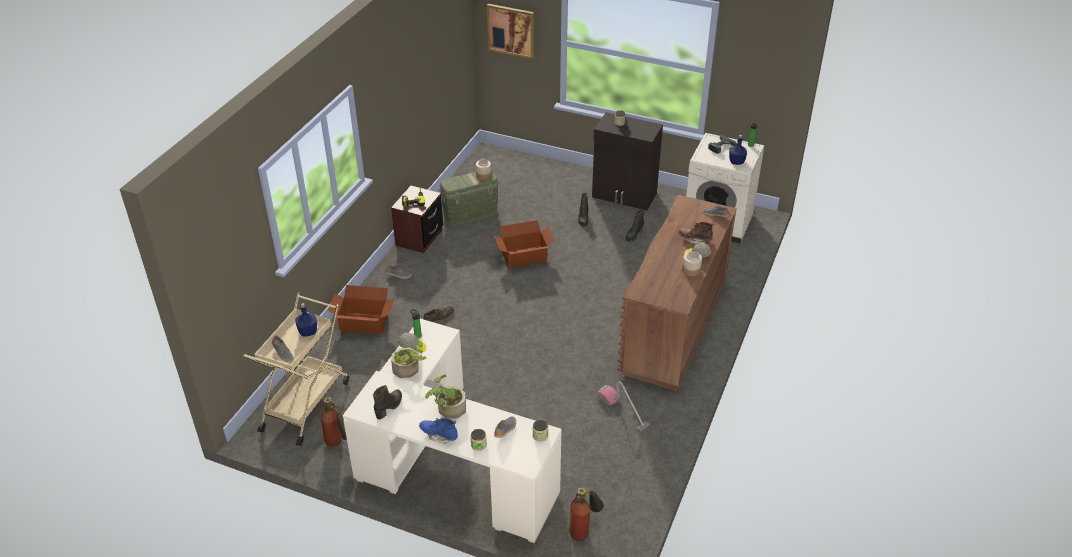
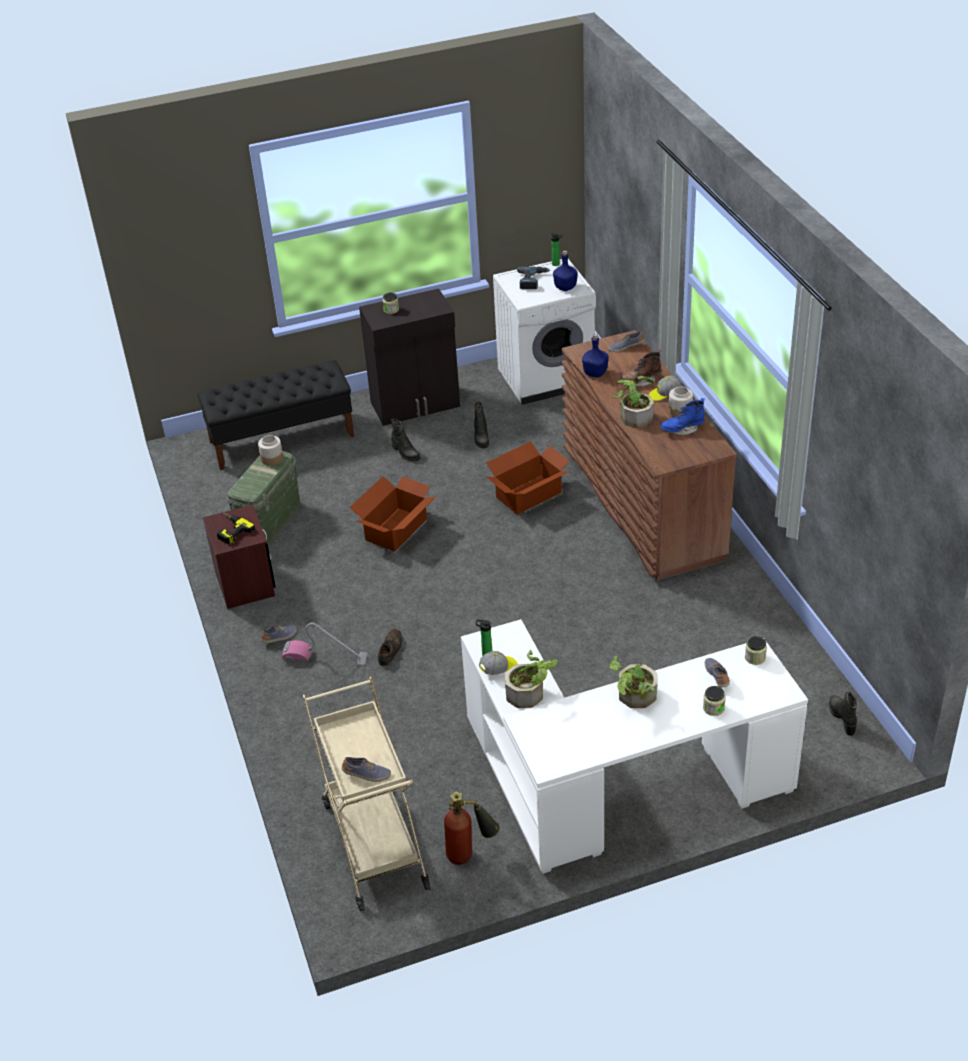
camera: 40 degrees left, 0 degrees up
blue bottle [295,303,317,337] -> blue bottle moved to [582,334,609,377]
cardboard box [328,285,394,334] -> cardboard box moved to [486,441,570,515]
black boot [373,385,402,420] -> black boot moved to [829,691,857,736]
blue boot [419,418,458,444] -> blue boot moved to [660,398,705,435]
picture [487,4,534,59] -> none
fire extinguisher [569,487,604,541] -> none
vacuum cleaner [597,381,650,431] -> vacuum cleaner moved to [282,623,368,666]
none -> black bench [197,360,354,470]
none -> potted plant [612,376,654,428]

